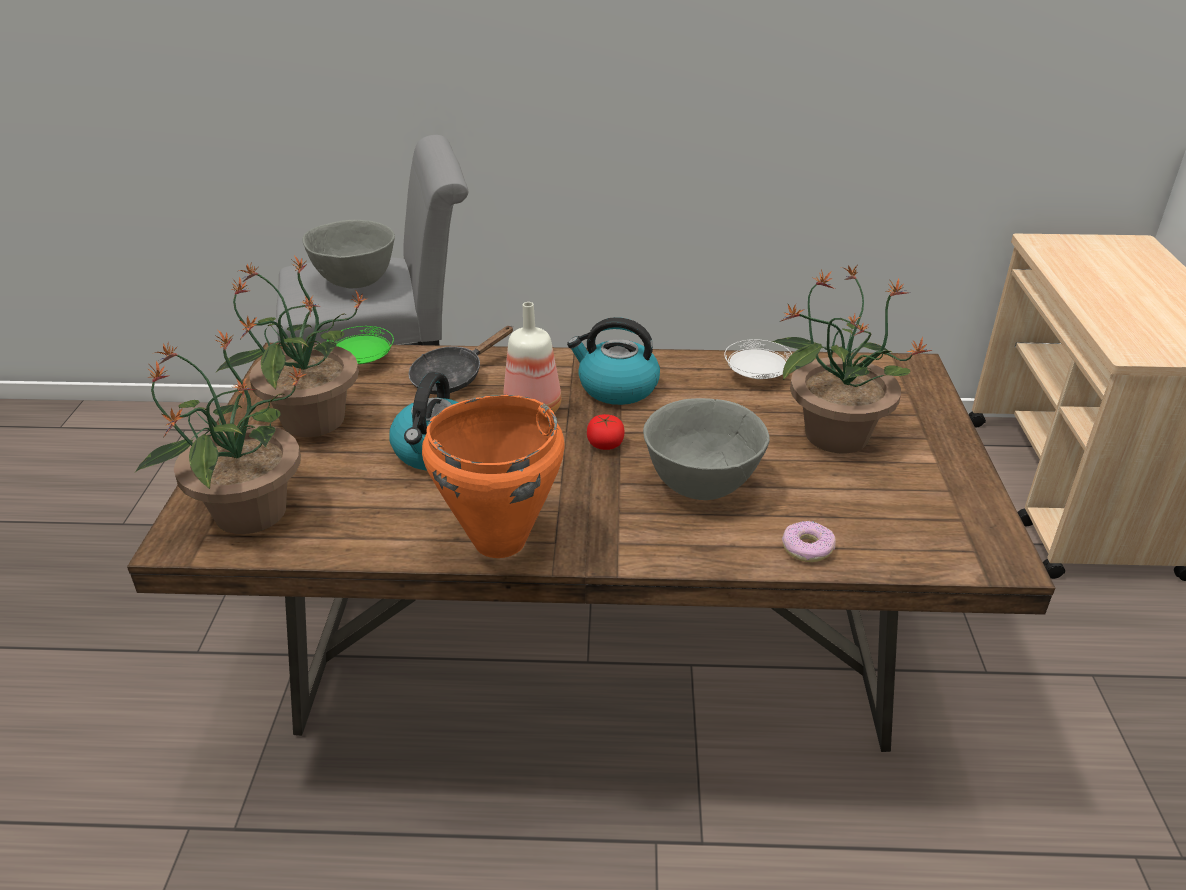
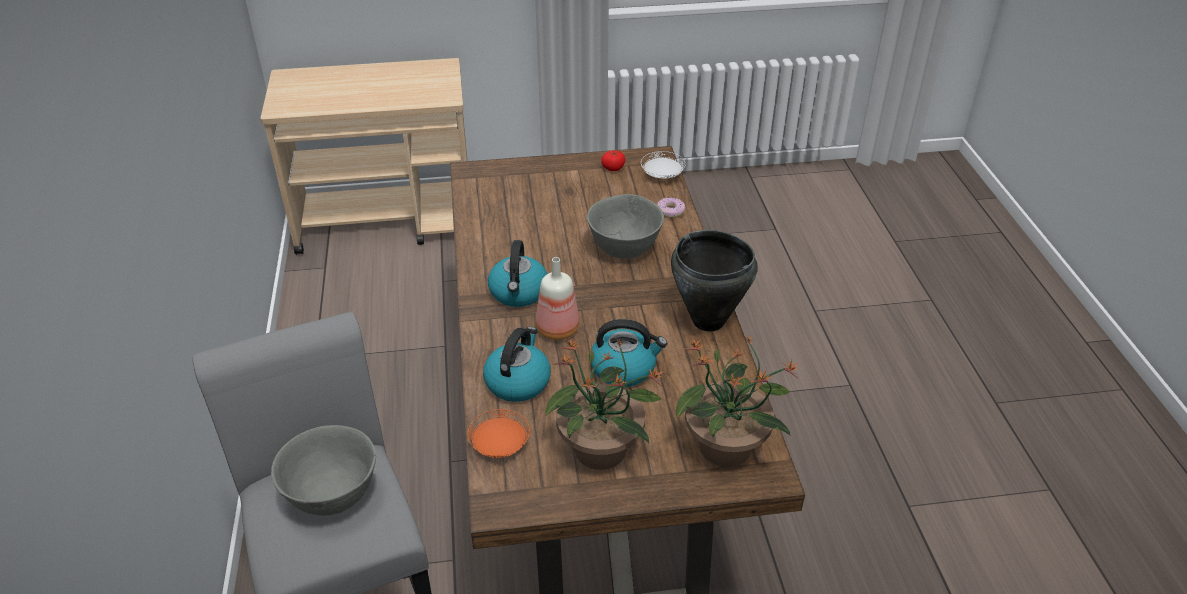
camera: 100 degrees left, 5 degrees up
green plate [326,326,394,364] -> orange plate [468,409,530,458]
black frying pan [408,326,514,394] -> kettle [483,327,551,402]
orange cooking pot [422,395,565,558] -> black cooking pot [671,230,758,331]
tomato [587,414,625,450] -> tomato moved to [601,150,626,171]
white plate [724,339,792,379] -> white plate moved to [641,151,686,179]
potted plant [772,265,932,453] -> none

